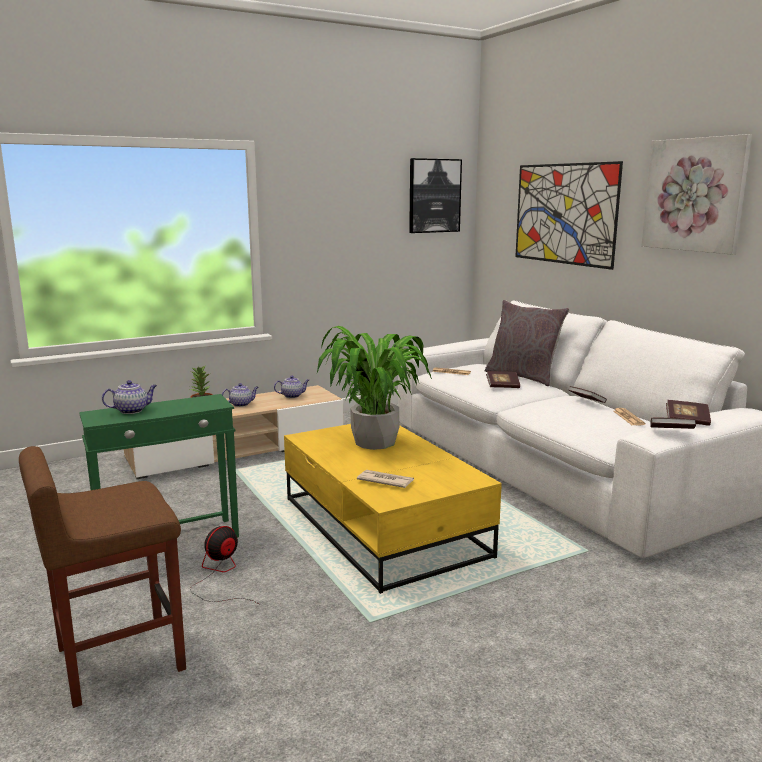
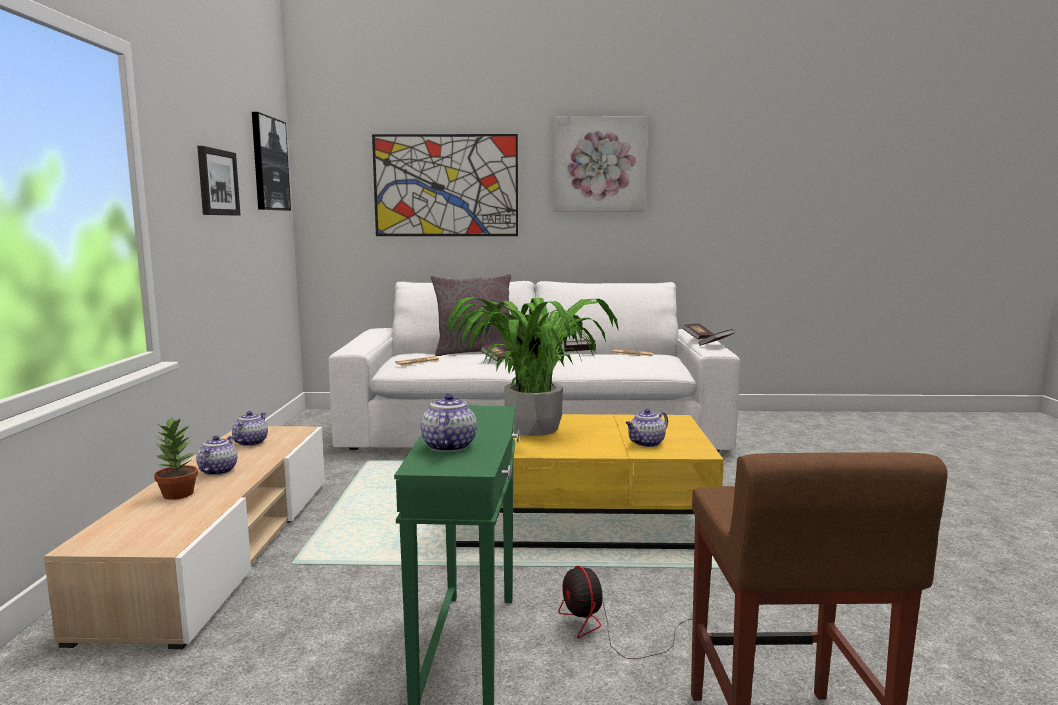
camera: 60 degrees left, 5 degrees down
newspaper [357,470,414,488] -> teapot [626,409,668,447]
none -> picture [197,146,240,215]

